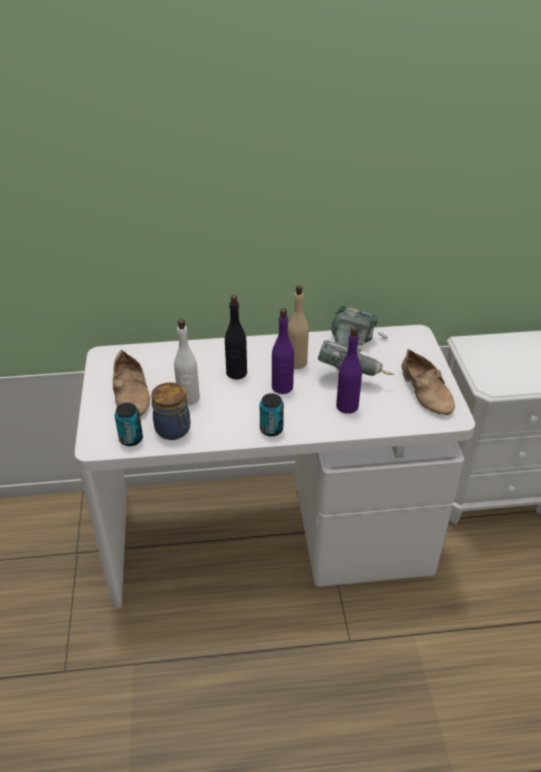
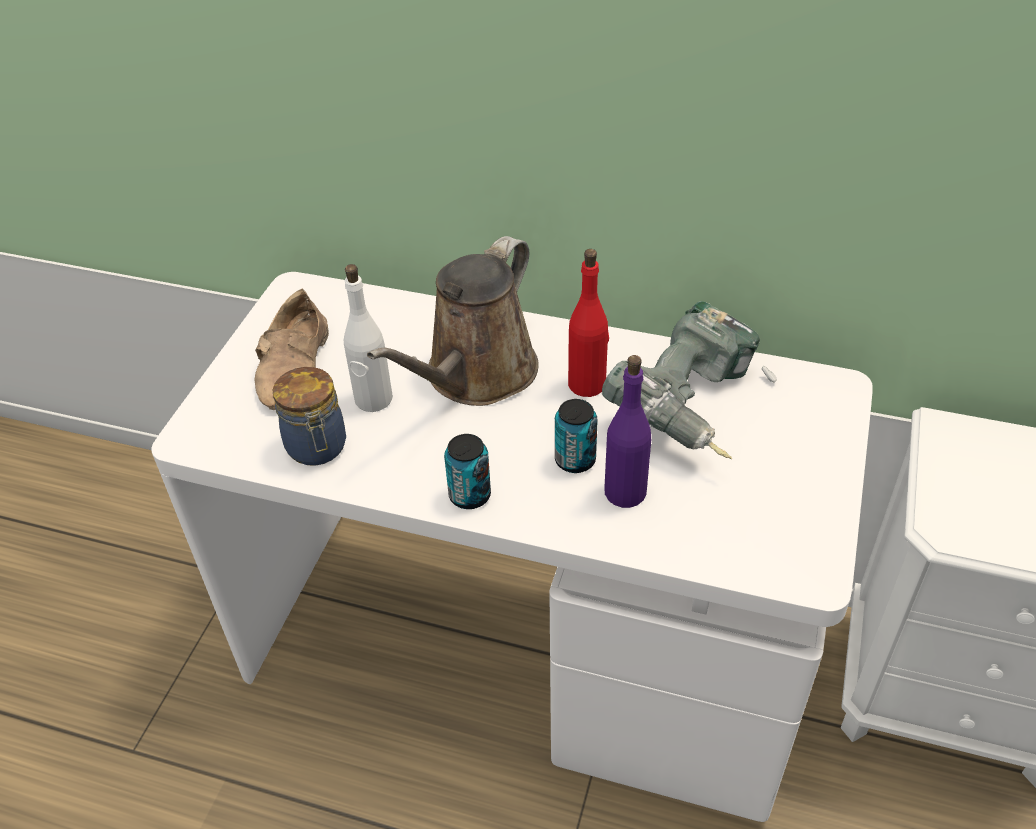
camera: 25 degrees right, 5 degrees up
can [115,403,143,446] -> can moved to [555,399,598,473]
black bottle [225,295,247,379] -> brown watering can [367,236,539,406]
purple bottle [272,308,294,394] -> none
beige bottle [288,285,309,369] -> red bottle [568,249,609,397]
beige shoe [402,349,455,415] -> none

